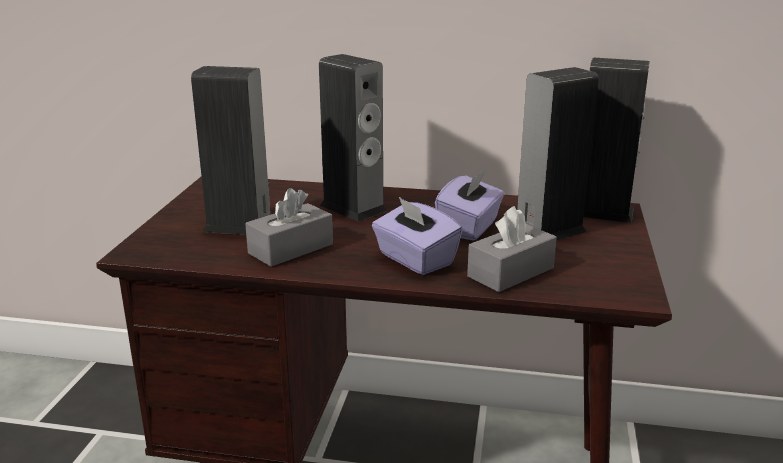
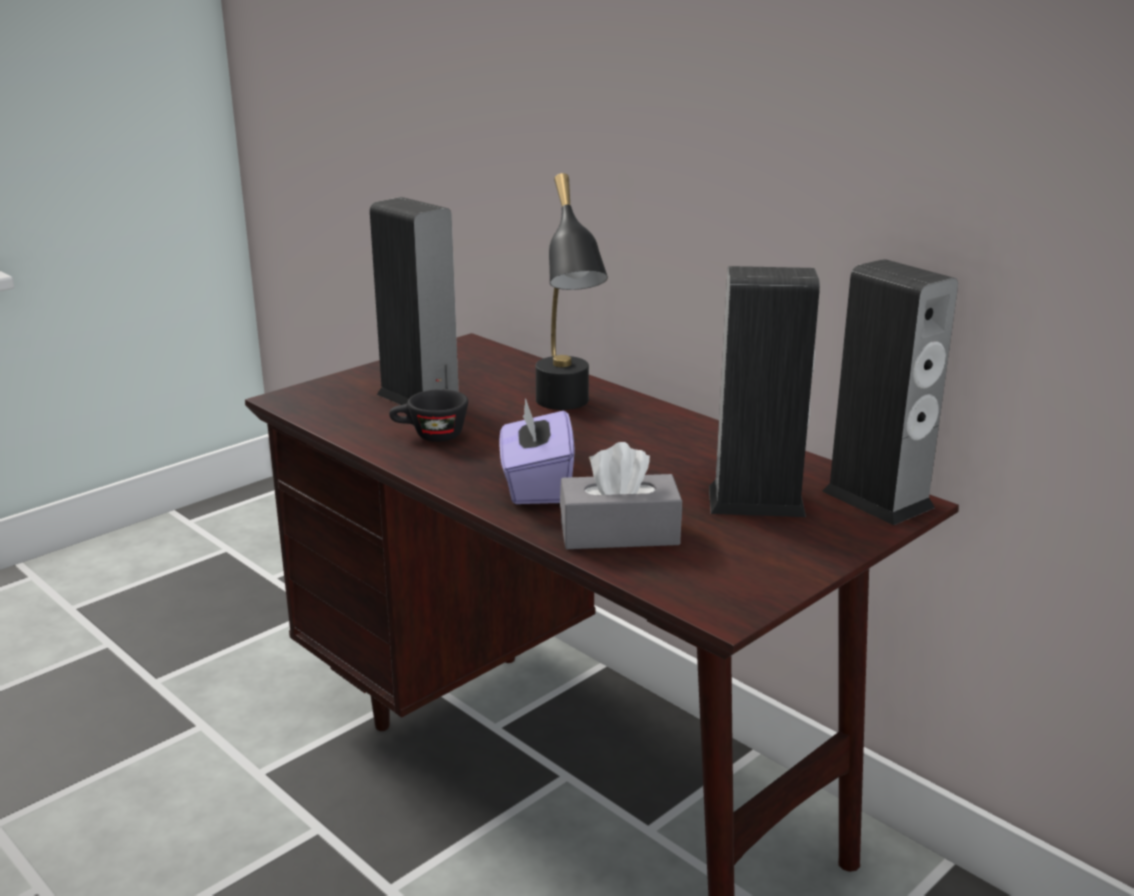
camera: 35 degrees right, 0 degrees up
grey tissue box [245,188,333,267] -> black cup [389,389,468,442]
speaker [319,54,388,222] -> black table lamp [536,173,608,410]
purple tissue box [435,169,504,241] -> none

